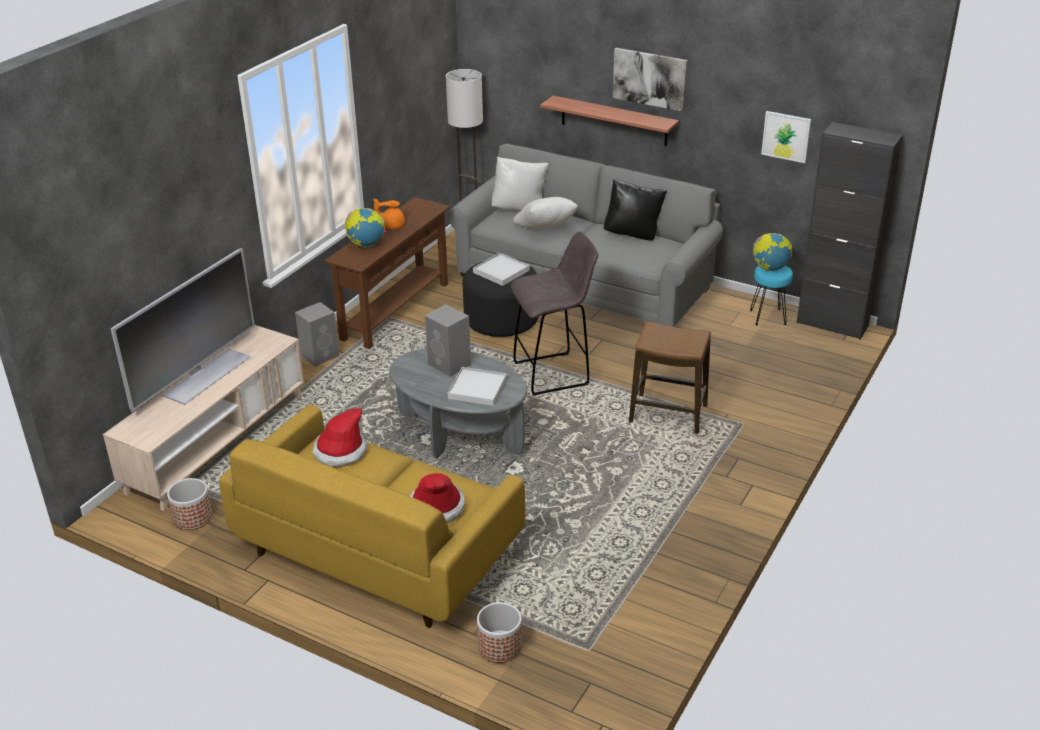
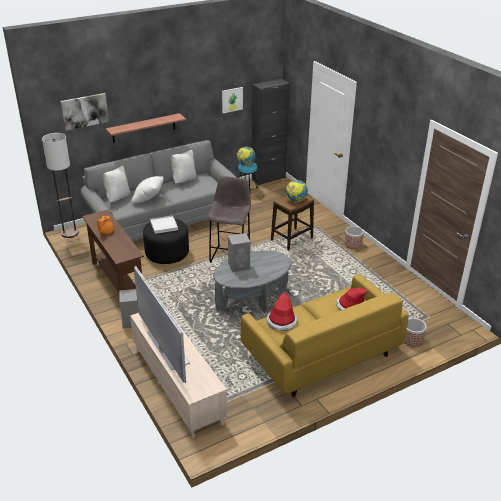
camera: 60 degrees left, 0 degrees up
planter [167,478,212,530] -> planter moved to [344,226,364,249]
globe [345,208,386,247] -> globe moved to [285,180,308,202]
white tray [448,367,507,406] -> none
black pillow [604,179,667,241] -> white pillow [171,150,196,183]
picture [613,48,688,111] -> picture moved to [60,93,109,130]

